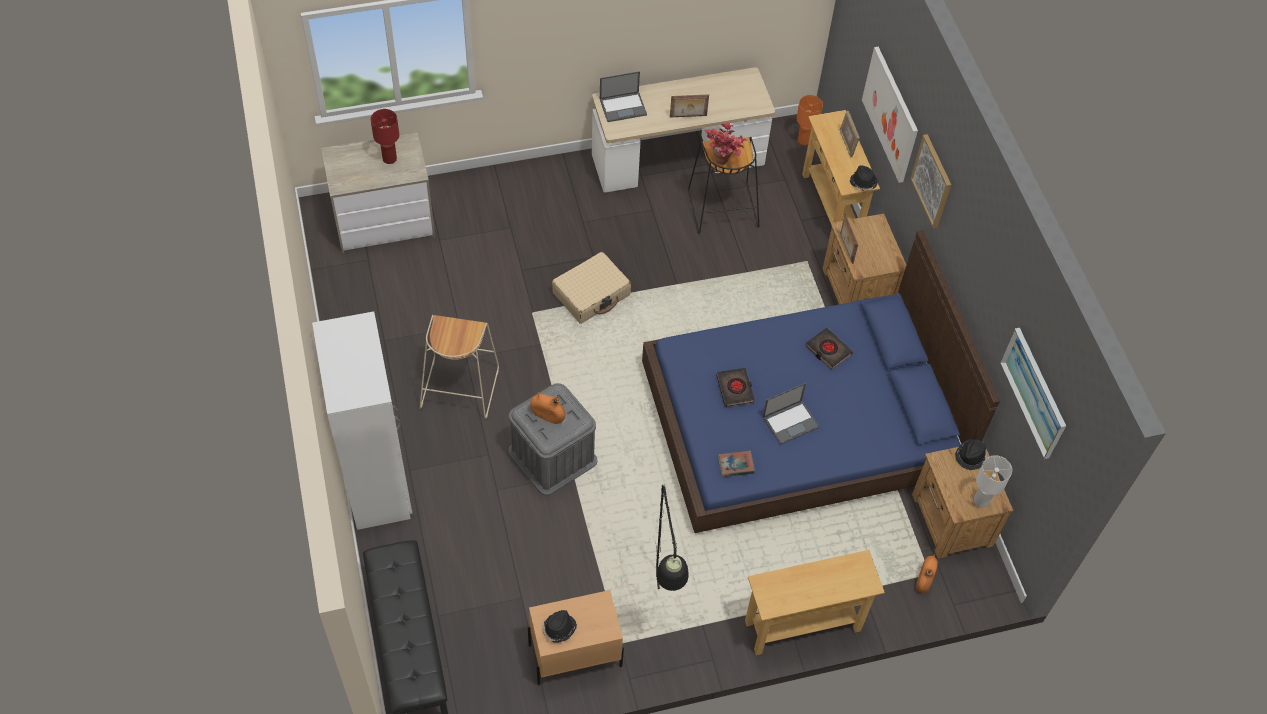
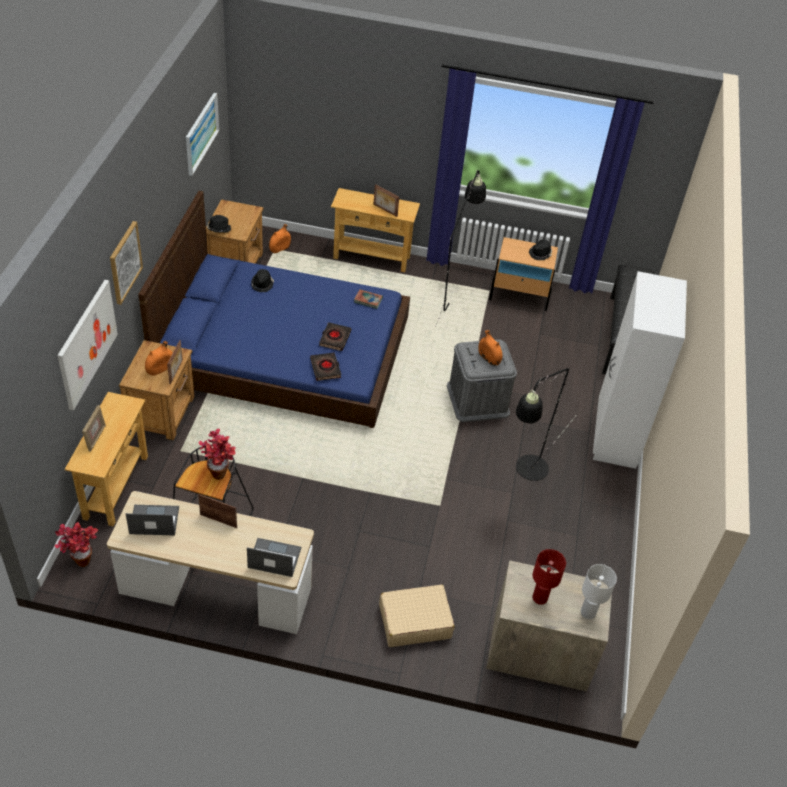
camera: 155 degrees left, 10 degrees down
beige stool [420,315,499,419] -> black floor lamp [516,368,576,481]
beige suitcase [552,252,631,324] -> beige suitcase moved to [379,584,455,647]
laptop [763,383,820,445] -> laptop moved to [126,505,179,535]
orange table lamp [796,95,823,145] -> potted plant [55,522,98,567]
black book [805,328,853,370] -> black book moved to [310,352,341,381]
black hat [850,165,878,191] -> black hat moved to [251,269,274,292]
white table lamp [974,455,1012,508] -> white table lamp moved to [581,564,617,619]
none -> orange vase [145,341,173,376]
none -> picture frame [374,184,399,217]

